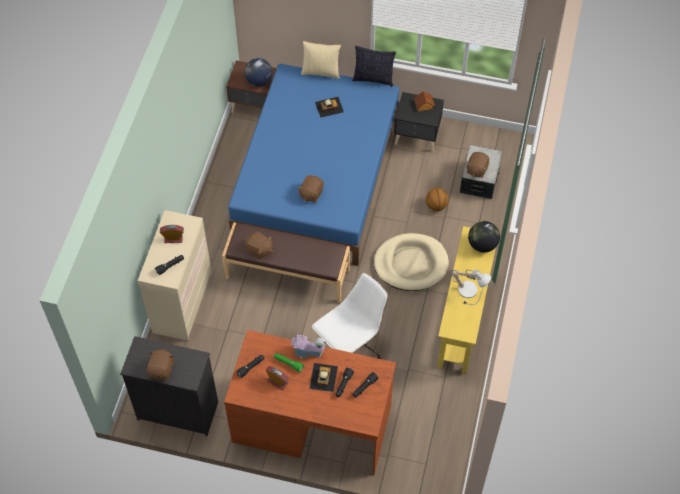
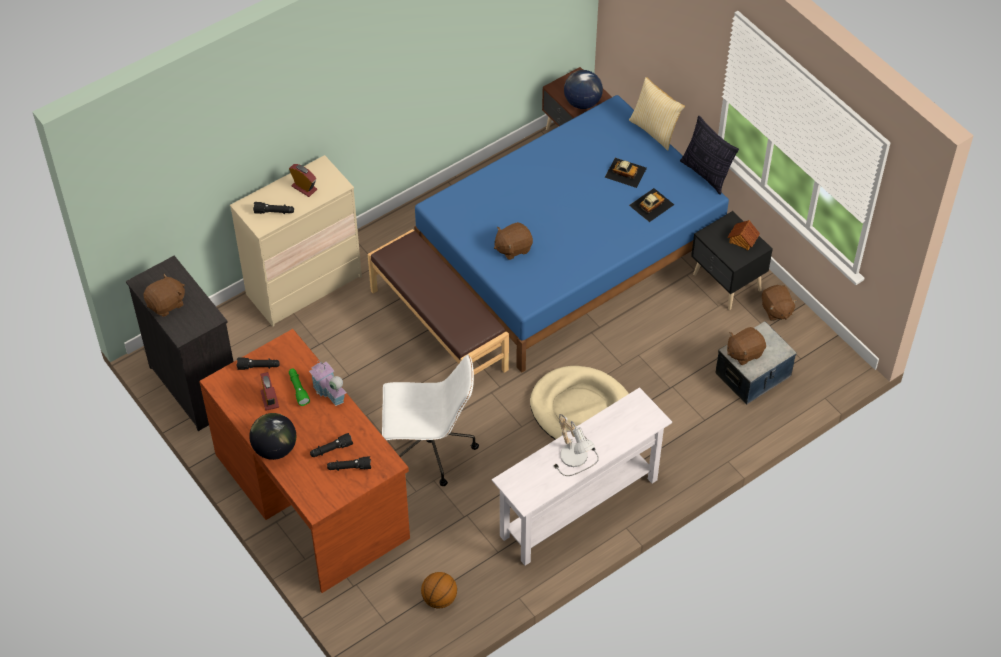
camera: 40 degrees right, 5 degrees down
brown plush toy [245,232,273,260] -> brown plush toy moved to [762,285,797,321]
toy car [309,363,338,392] -> toy car moved to [629,188,674,222]
basketball [426,188,449,211] -> basketball moved to [421,572,457,608]
yellow console table [437,226,496,374] -> white console table [492,387,672,566]
globe [468,221,500,253] -> globe moved to [249,413,296,460]

